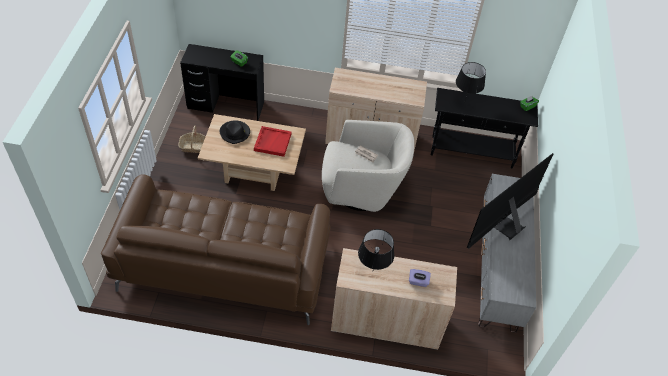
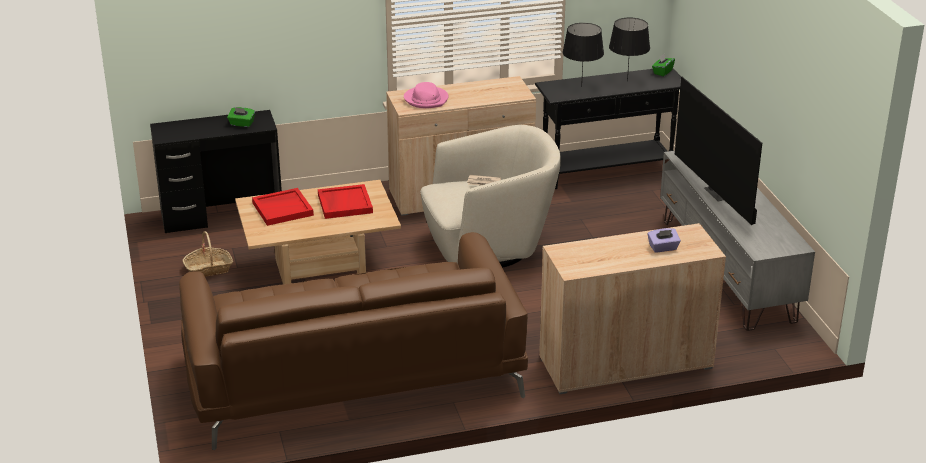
camera: 20 degrees left, 20 degrees down
black hat [220,120,250,144] -> red tray [252,188,314,226]
black table lamp [358,229,394,270] -> black table lamp moved to [609,18,650,82]
television [467,153,554,249] -> television turned 45 degrees counterclockwise [675,77,762,225]
none -> pink hat [404,82,449,108]

